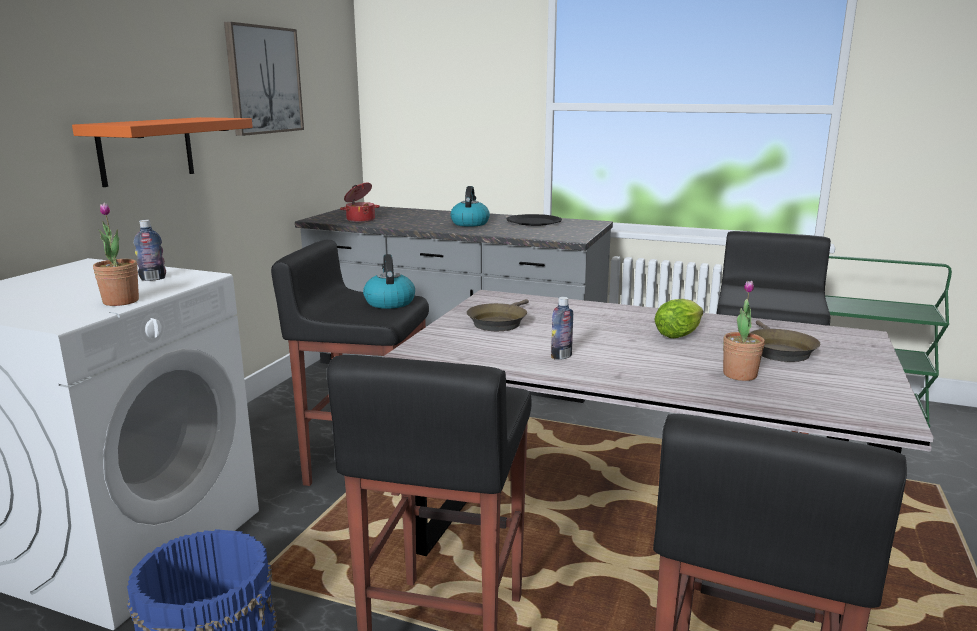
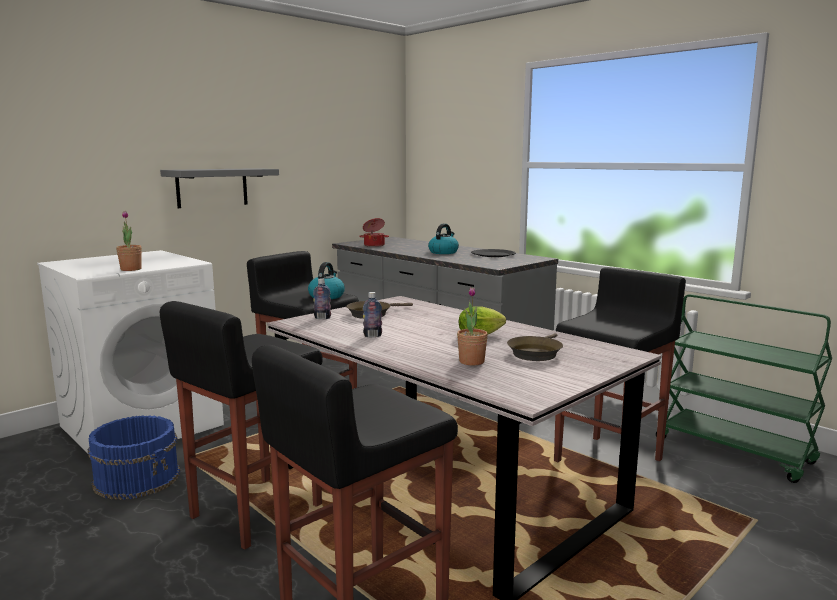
camera: 25 degrees right, 5 degrees down
orange shelf [72,117,253,187] -> grey shelf [160,168,279,208]
bottle [134,220,166,281] -> bottle moved to [313,278,331,319]
picture [224,22,304,136] -> none

